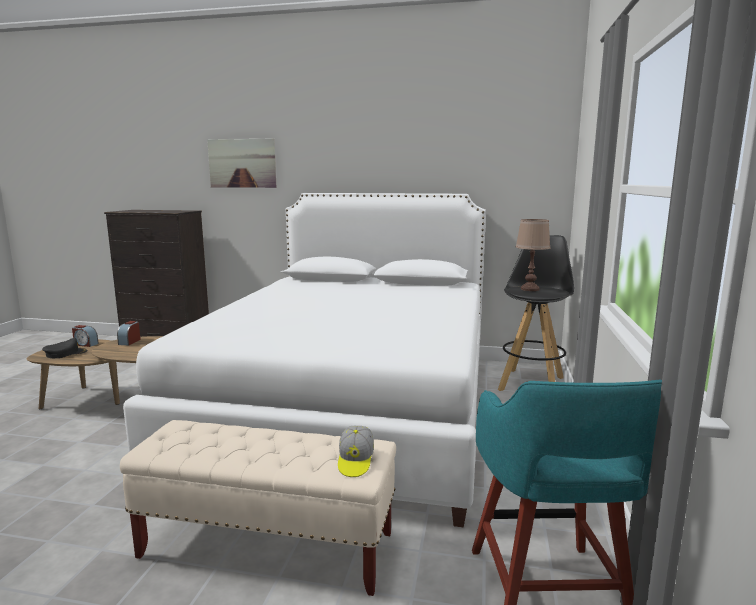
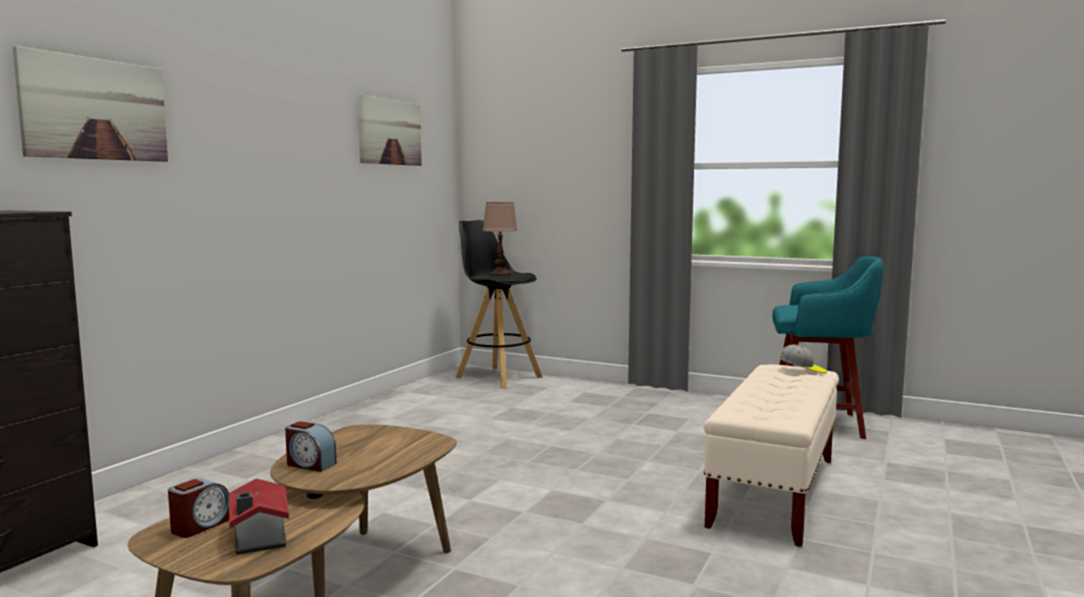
camera: 75 degrees left, 5 degrees down
black cap [42,338,88,358] -> toy house [229,479,289,555]
white bed [123,193,486,528] -> none
none -> picture [358,94,422,166]

